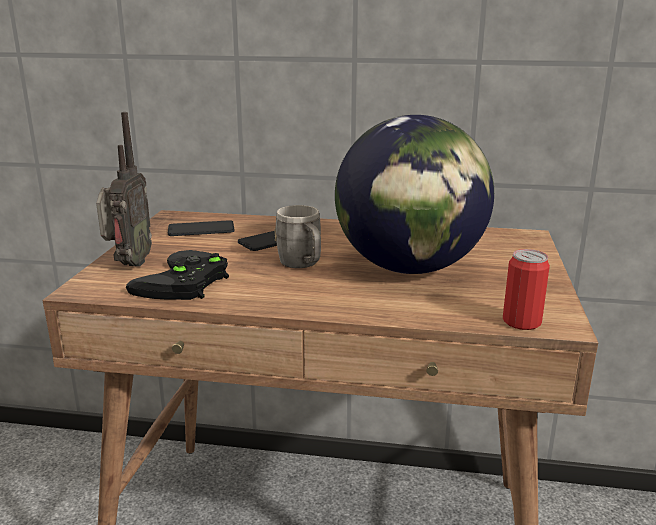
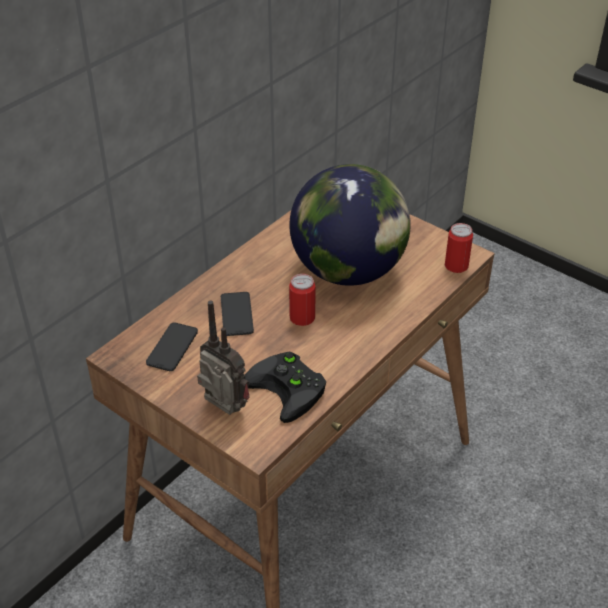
camera: 60 degrees left, 20 degrees up
grey mug [274,205,321,268] -> can [289,274,315,326]

